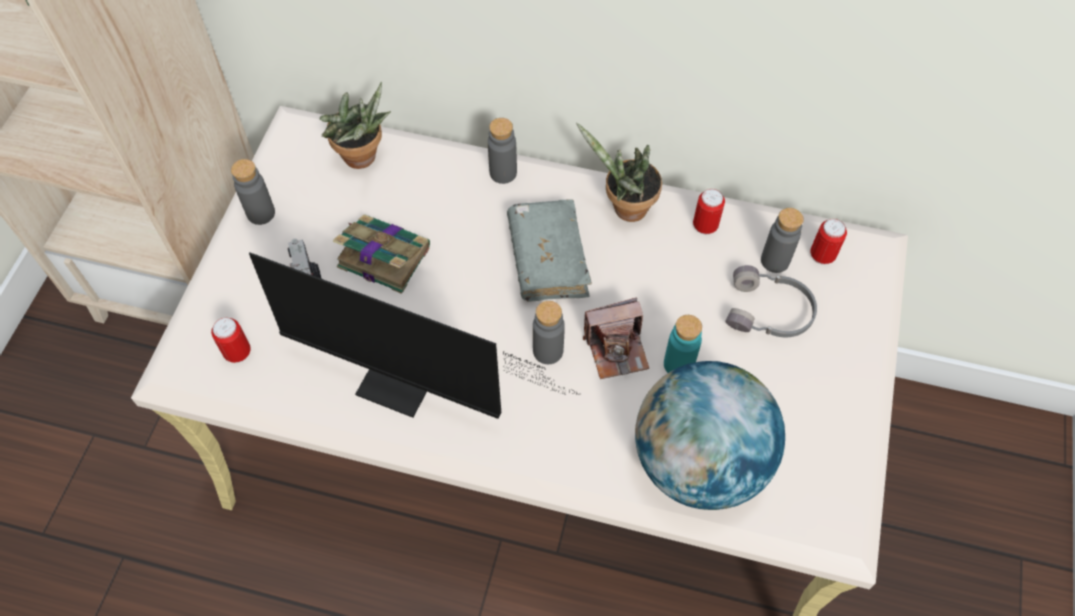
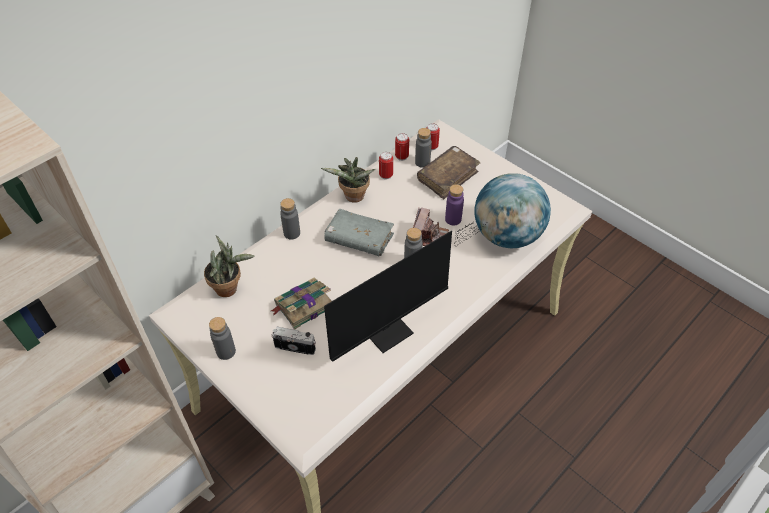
camera: 60 degrees left, 10 degrees down
can [211,317,251,363] -> can moved to [395,133,409,161]
turquoise bottle [664,315,702,373] -> purple bottle [445,184,464,225]
grey headphones [725,265,817,337] -> brown book [417,146,480,199]

